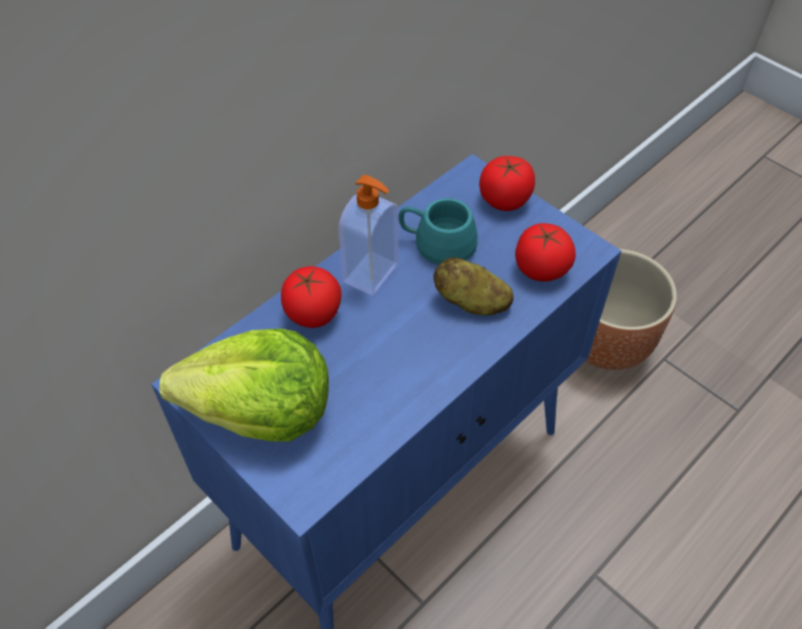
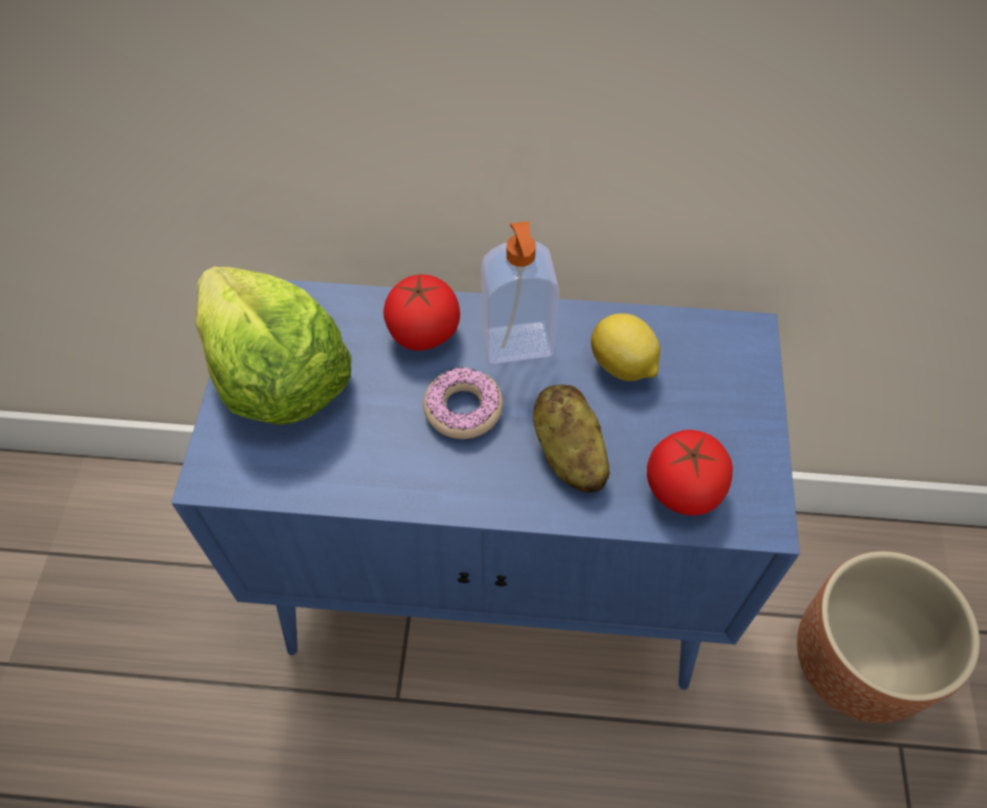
camera: 50 degrees right, 5 degrees up
turquoise mug [399,198,478,265] -> lemon [591,313,660,381]
tomato [479,156,535,211] -> none
none -> donut [423,367,503,439]

